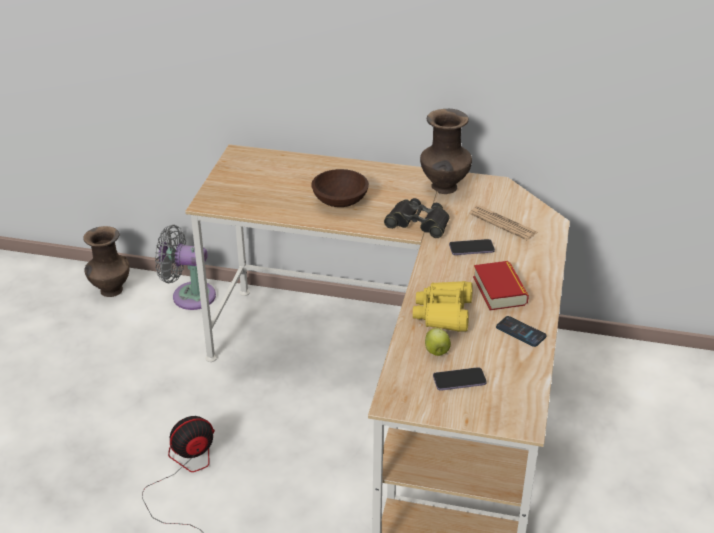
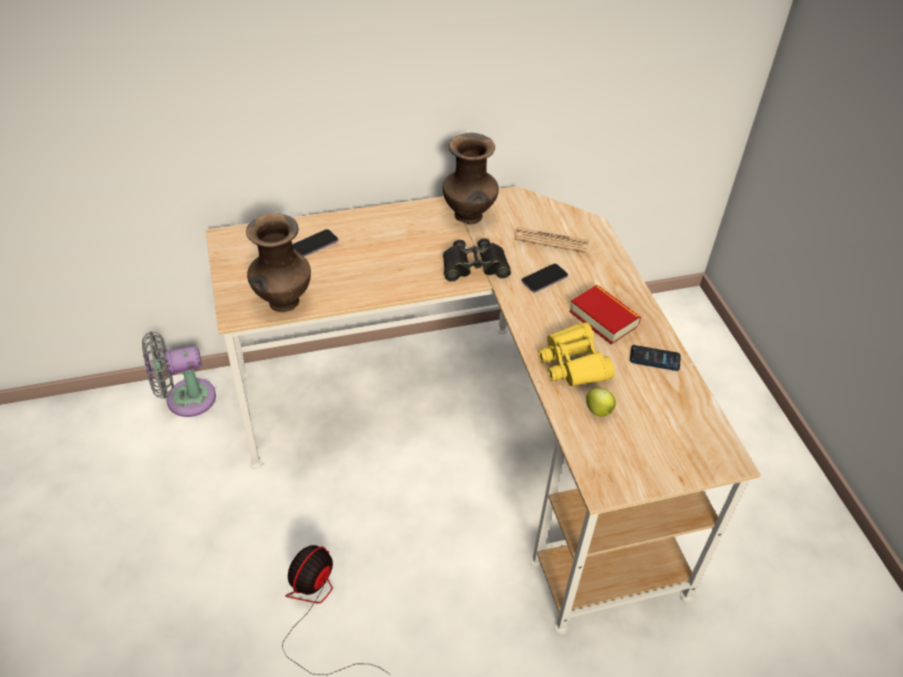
camera: 30 degrees left, 10 degrees up
brown vase [83,226,130,297] -> brown vase moved to [246,213,311,312]
brown bowl [311,169,369,207] -> none
phone [433,367,487,391] -> phone moved to [292,229,338,257]

